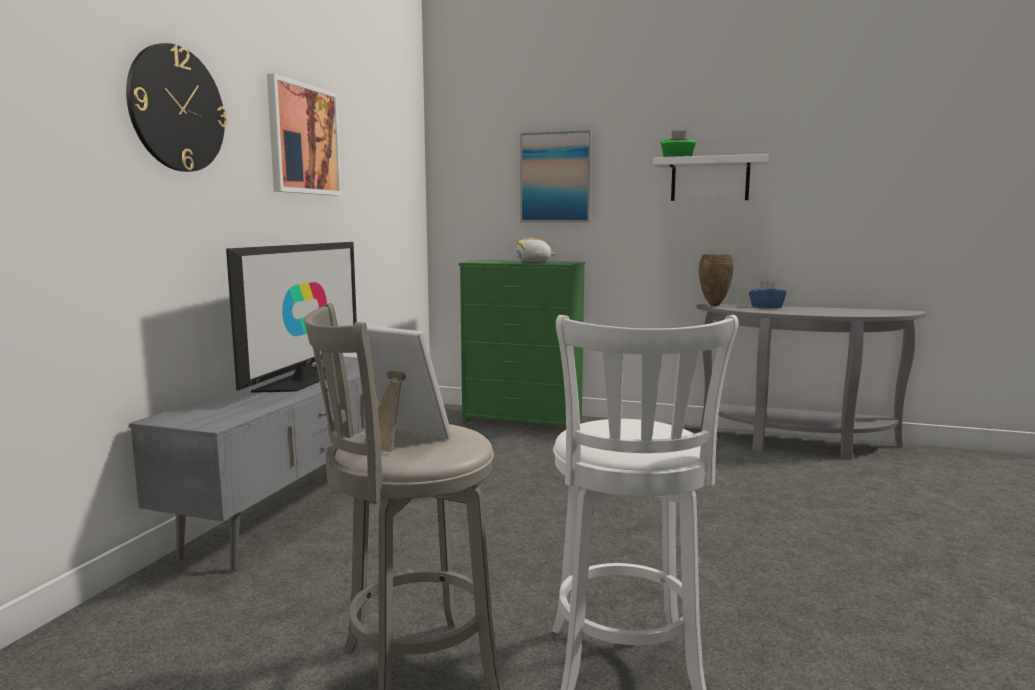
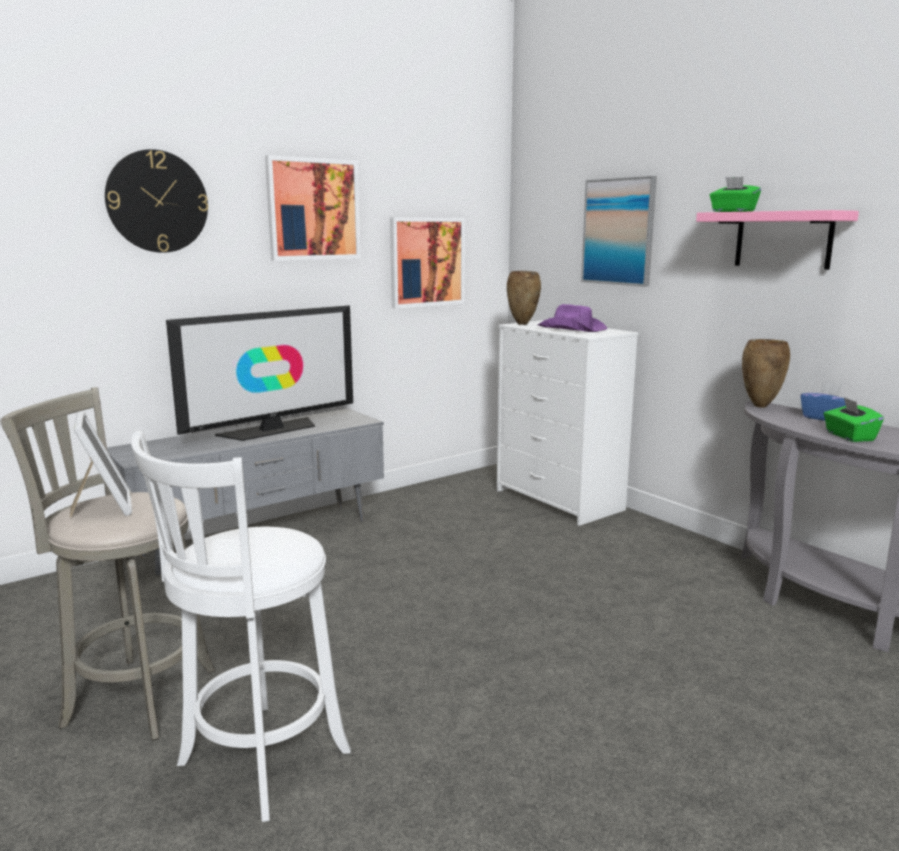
camera: 35 degrees right, 5 degrees up
green dresser [459,260,585,430] -> white dresser [497,320,639,526]
plush toy [516,237,556,262] -> purple hat [538,304,607,332]
white shelf [653,154,768,201] -> pink shelf [696,210,859,270]
none -> picture [390,217,465,309]
none -> brown vase [507,271,541,325]
none -> green tissue box [824,397,884,442]

